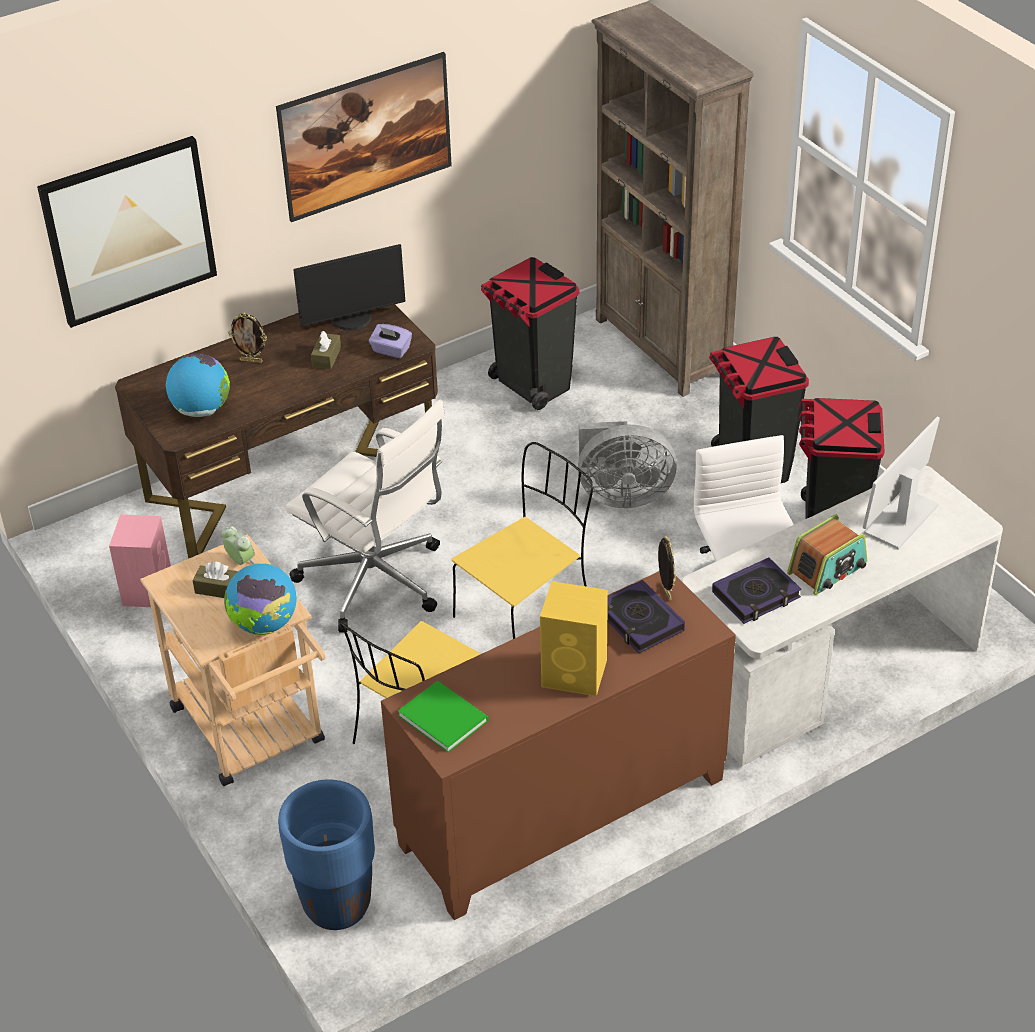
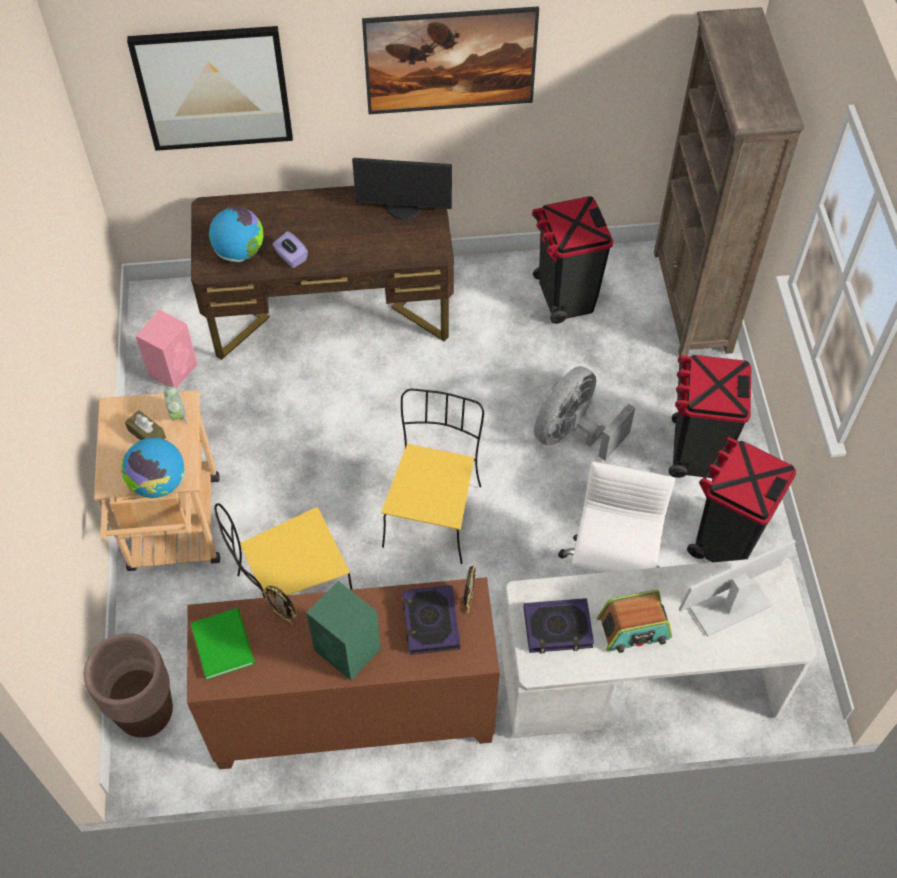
camera: 25 degrees right, 15 degrees up
picture frame [228,313,267,363] -> picture frame moved to [262,586,296,625]
blue planter [278,779,375,930] -> brown planter [84,633,173,738]
white office chair [285,399,446,633] -> none
brown tissue box [311,331,341,370] -> none
purple tissue box [369,324,412,358] -> purple tissue box moved to [272,231,308,268]
yellow chair [451,442,593,639] -> yellow chair turned 60 degrees counterclockwise [381,388,484,564]
yellow speaker [540,581,608,696] -> green speaker [306,581,381,680]
grey fan [578,421,677,508] -> grey fan turned 105 degrees clockwise [534,366,635,461]

